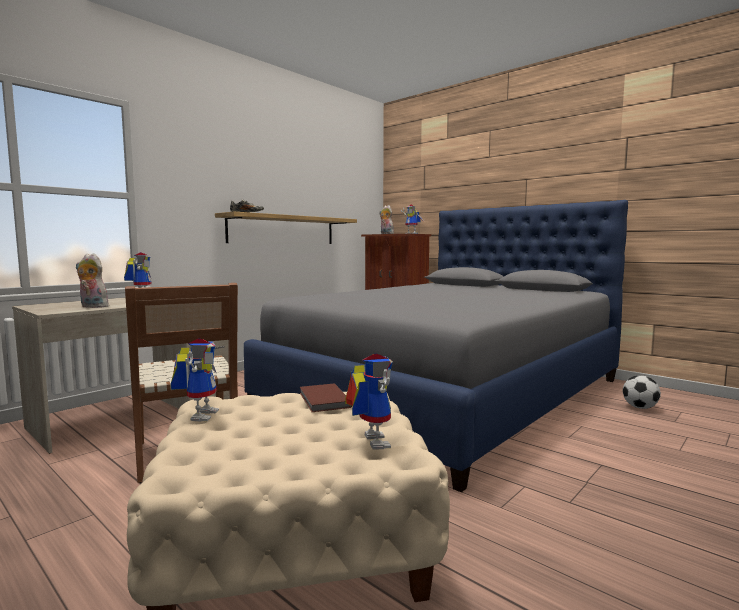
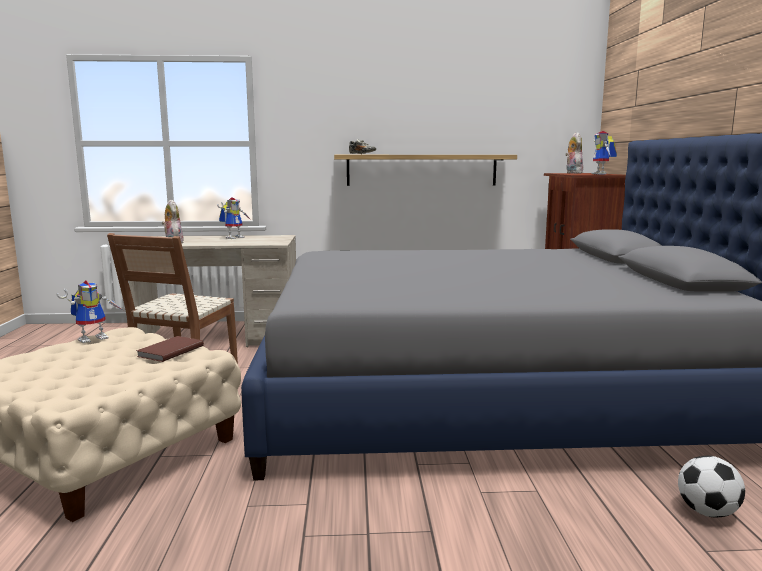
camera: 45 degrees right, 5 degrees up
toy robot [345,354,393,450] -> none

